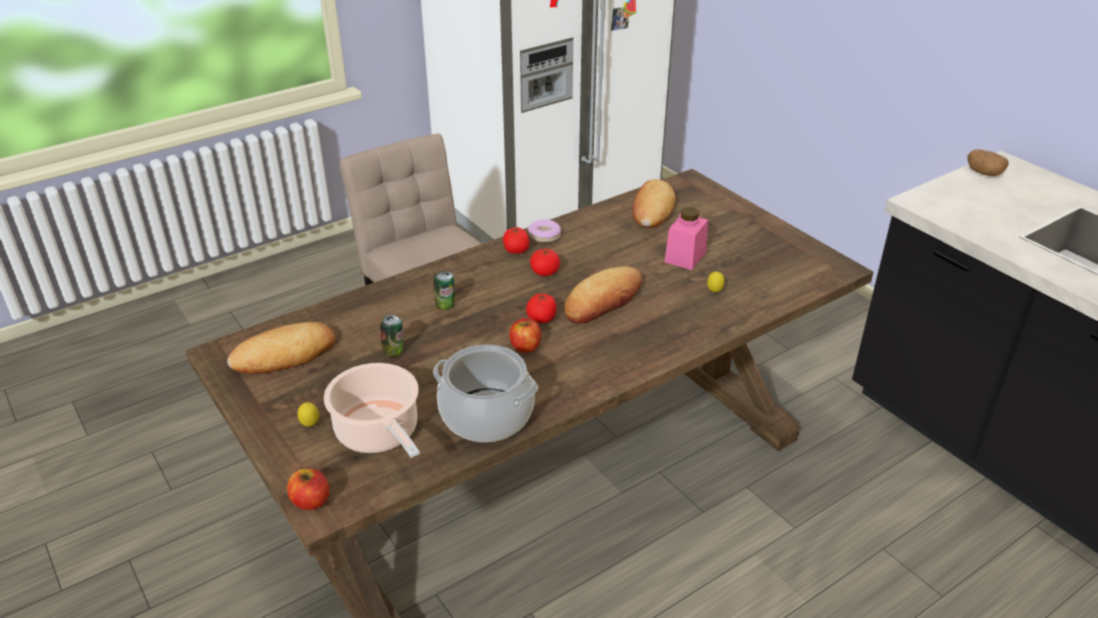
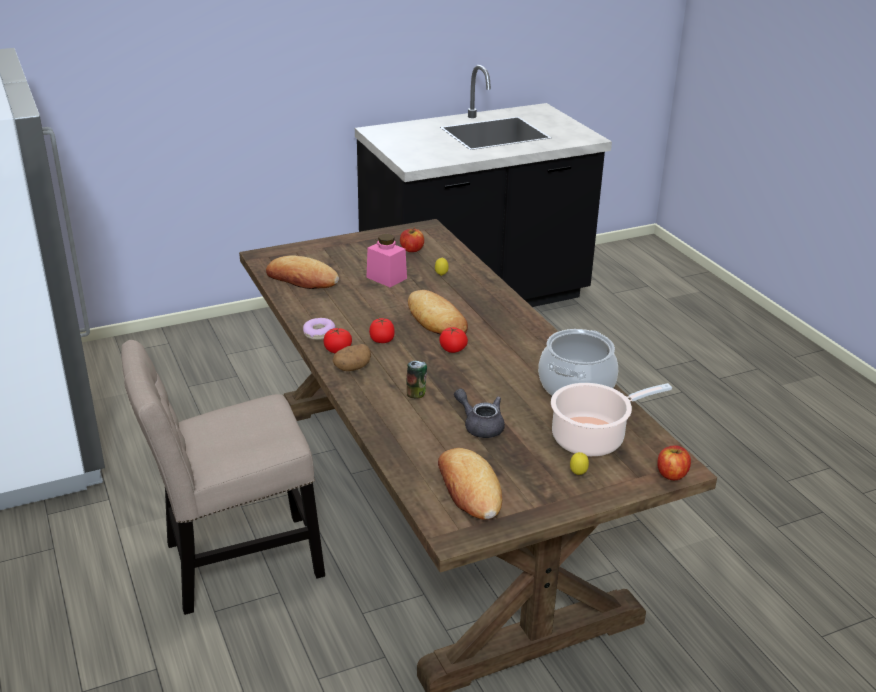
camera: 80 degrees left, 5 degrees down
can [380,315,404,357] -> grey teapot [454,389,505,438]
apple [509,318,541,353] -> apple moved to [400,227,424,252]
potato [967,149,1009,176] -> potato moved to [333,344,371,371]

